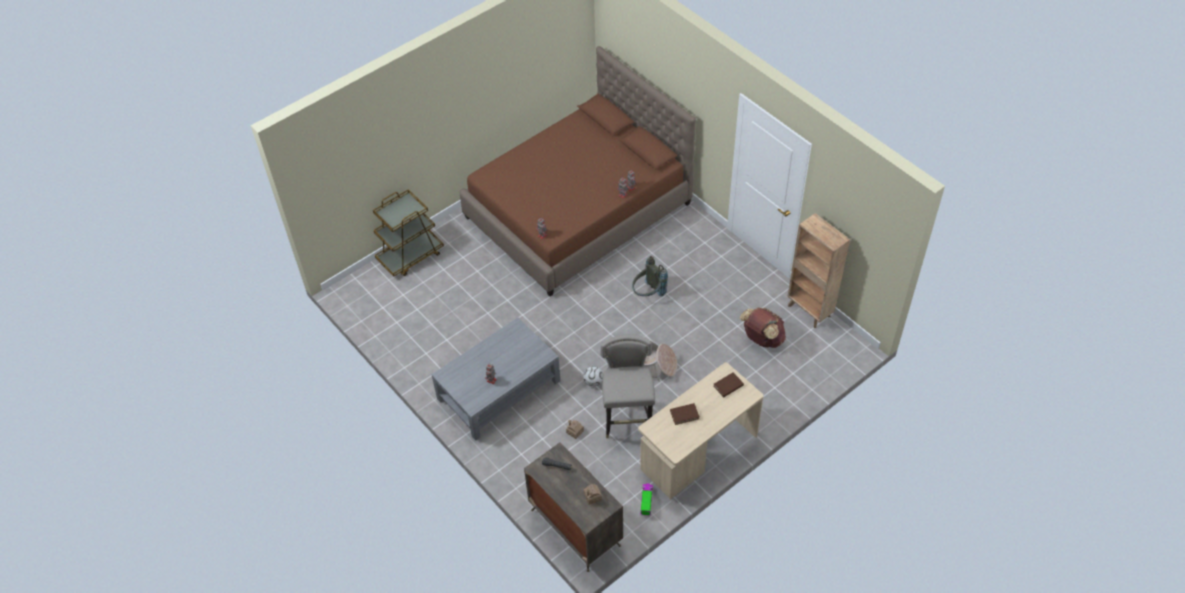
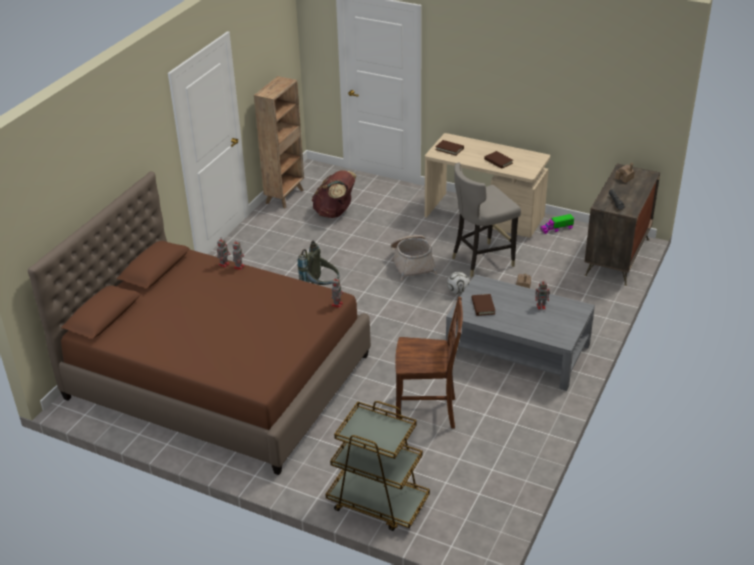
camera: 115 degrees left, 15 degrees down
none -> brown chair [395,297,463,429]
none -> brown book [472,294,495,316]

